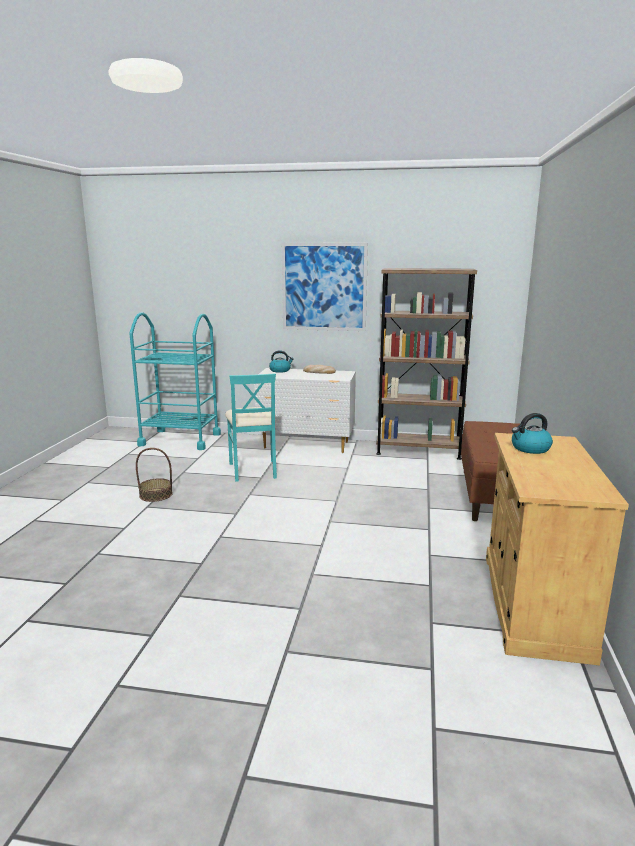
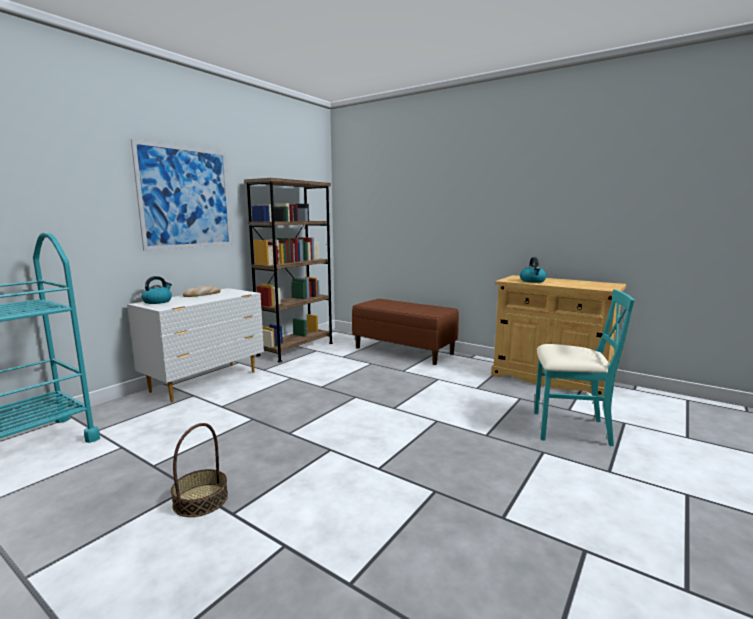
camera: 65 degrees left, 5 degrees down
turquoise chair [225,373,277,482] -> turquoise chair moved to [534,289,635,446]

